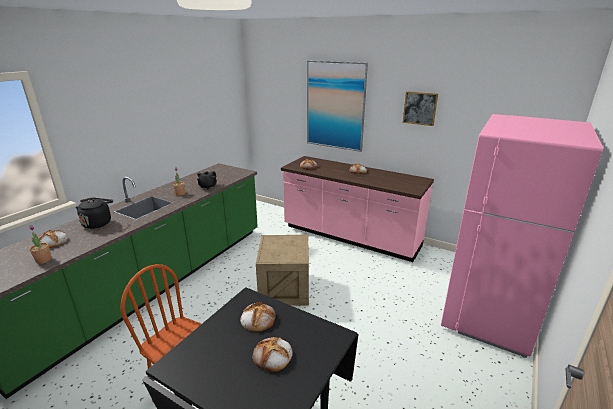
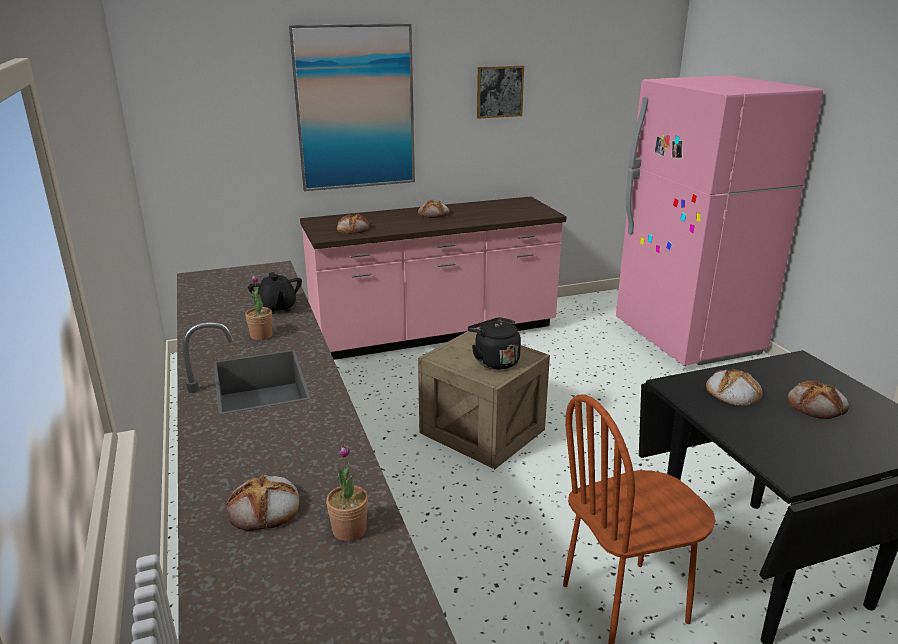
camera: 50 degrees left, 0 degrees up
black kettle [76,198,113,229] -> black kettle moved to [467,317,521,370]

